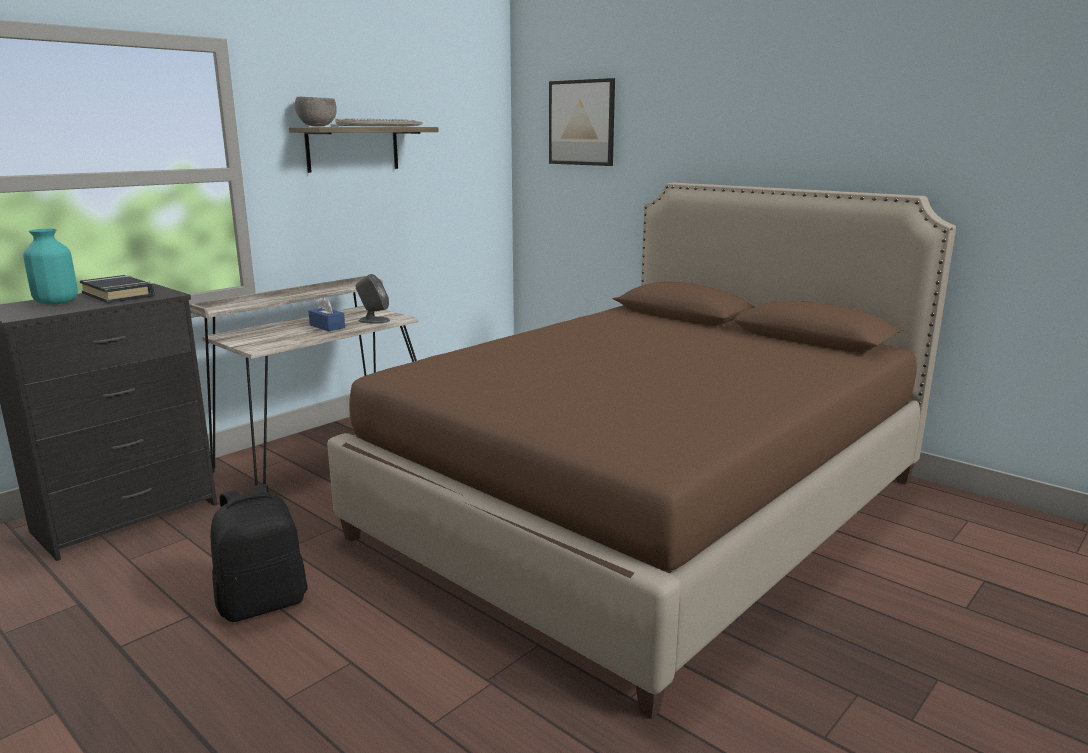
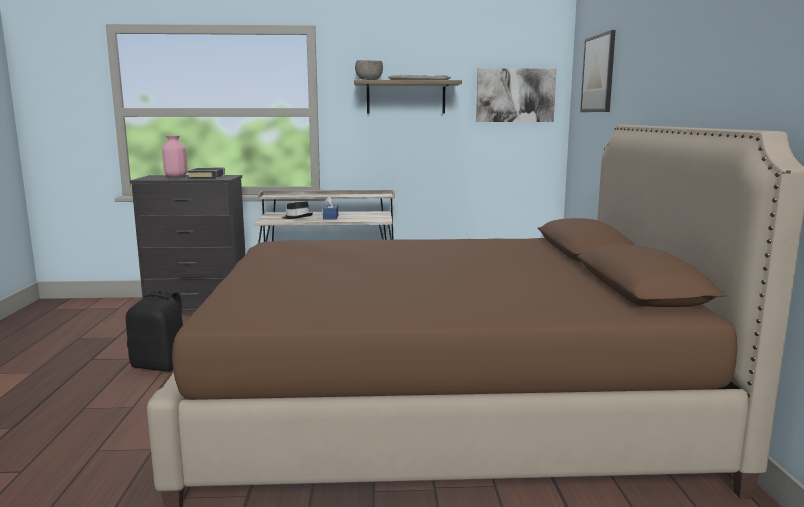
camera: 45 degrees right, 5 degrees down
turquoise vase [23,229,78,305] -> pink vase [162,135,188,177]
grey speaker [355,274,390,324] -> none
none -> black hat [282,201,313,219]
none -> picture [476,68,556,122]

